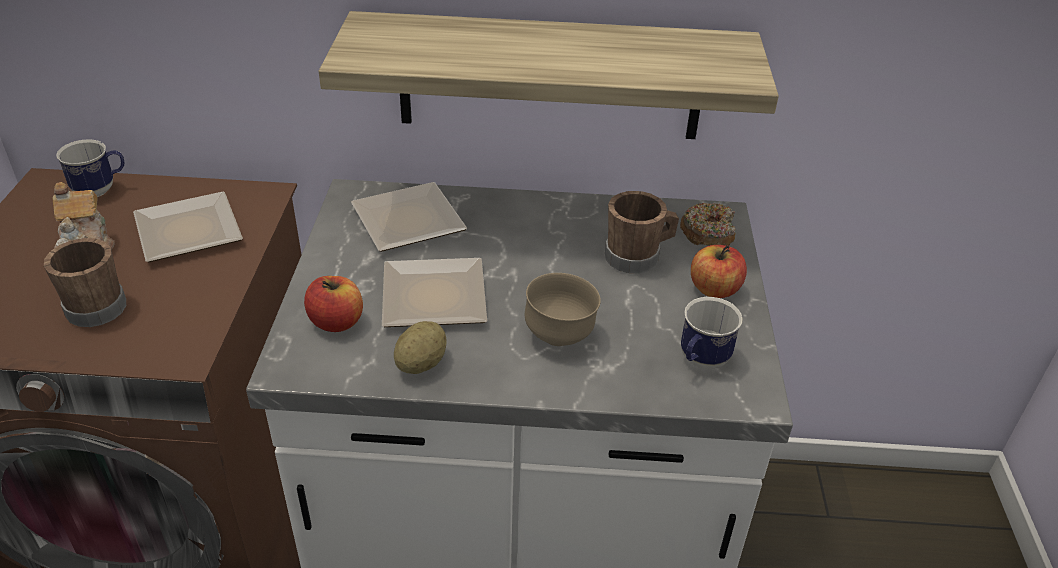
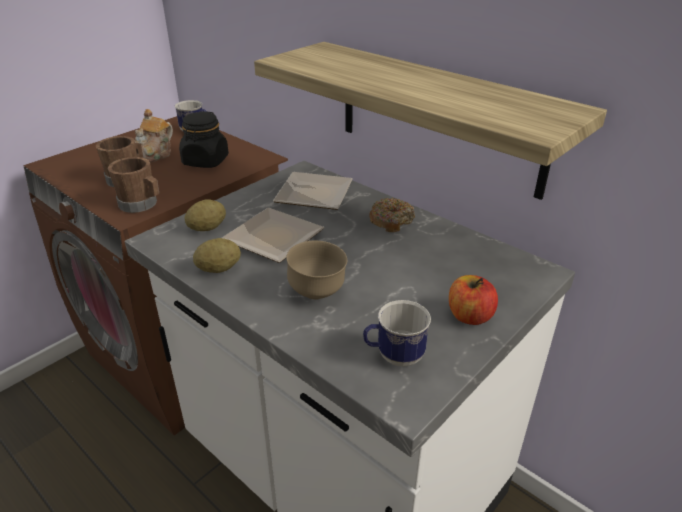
camera: 40 degrees right, 5 degrees down
plate [133,192,243,262] -> black jar [179,111,229,168]
apple [304,276,363,332] -> potato [185,199,226,231]
brown mug [605,191,679,273] -> brown mug moved to [108,157,159,213]
donut [680,203,736,246] -> donut moved to [369,198,415,232]

